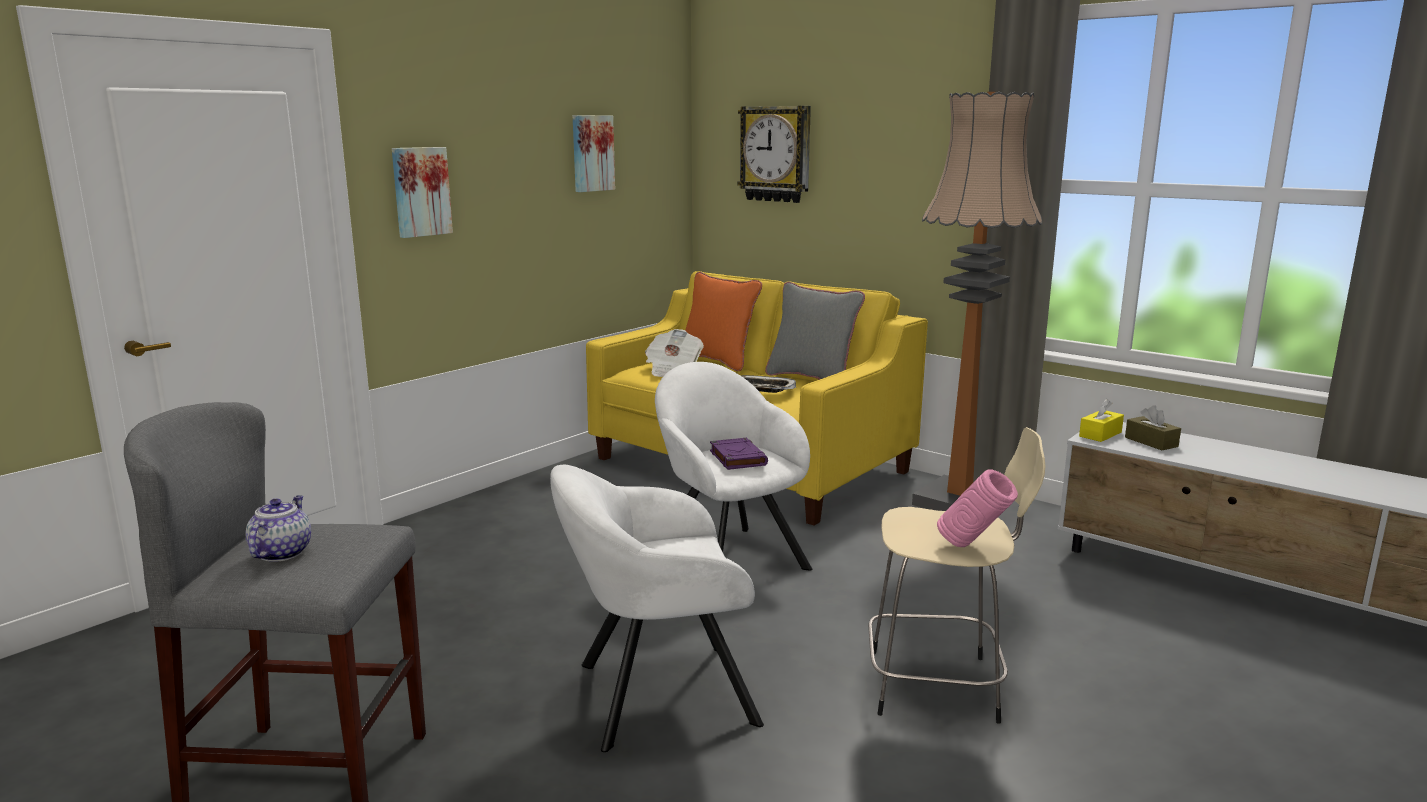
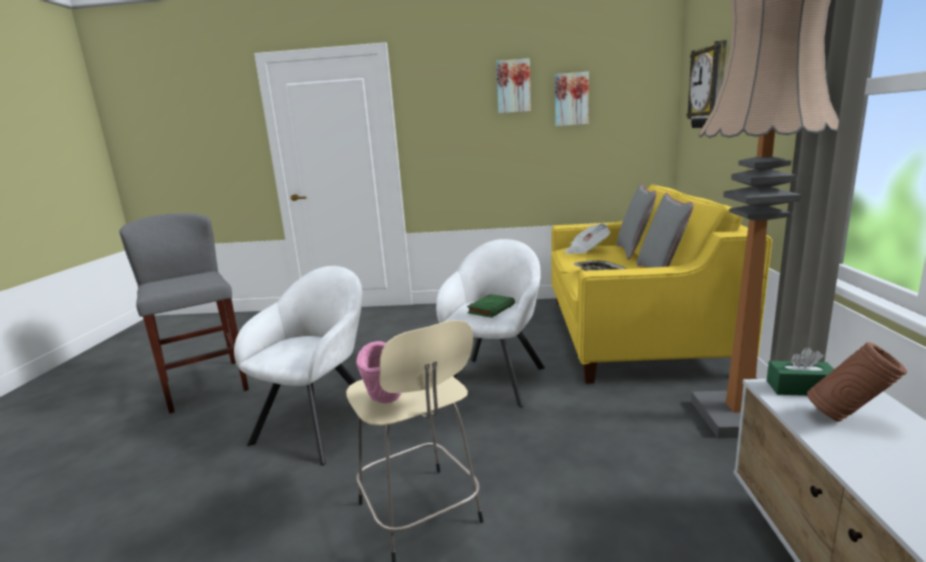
camera: 55 degrees right, 0 degrees up
teapot [245,495,311,562] -> none
picture [392,147,453,238] -> picture moved to [496,58,531,113]
white armchair [550,465,764,752] -> white armchair turned 75 degrees clockwise [234,266,362,465]
orange pillow [685,272,762,371] -> grey pillow [616,184,657,260]
purple book [710,438,768,470] -> green book [467,294,515,318]
yellow tissue box [1079,399,1124,442] -> green tissue box [767,347,834,396]
brown tissue box [1125,405,1181,450] -> brown vase [807,342,907,422]

